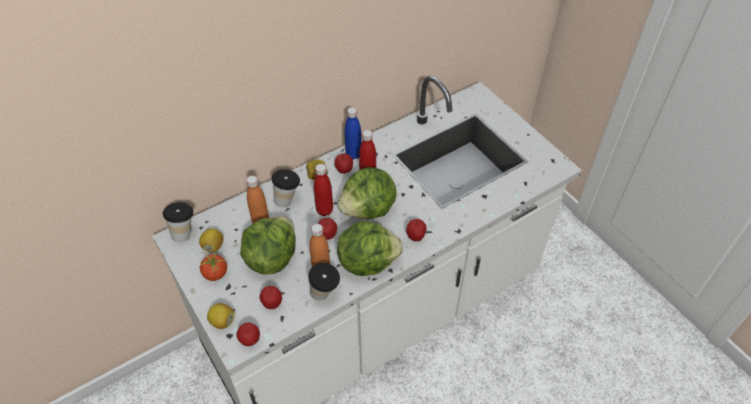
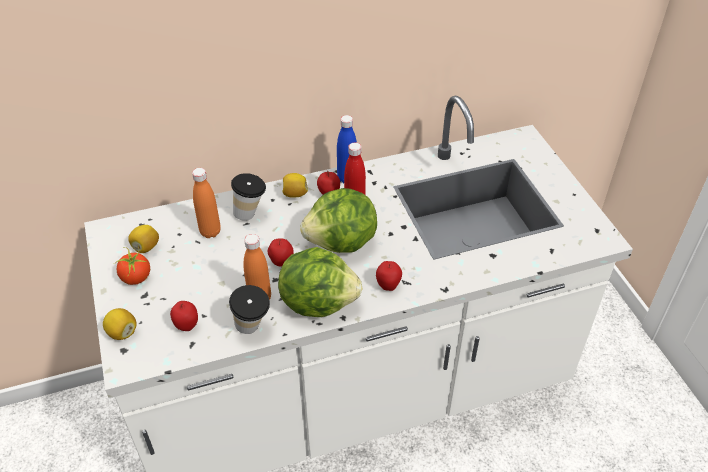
camera: 15 degrees right, 5 degrees down
cup [163,202,193,243] -> none
apple [236,323,260,346] -> none
lettuce [240,216,296,275] -> none
red bottle [314,164,333,216] -> none

